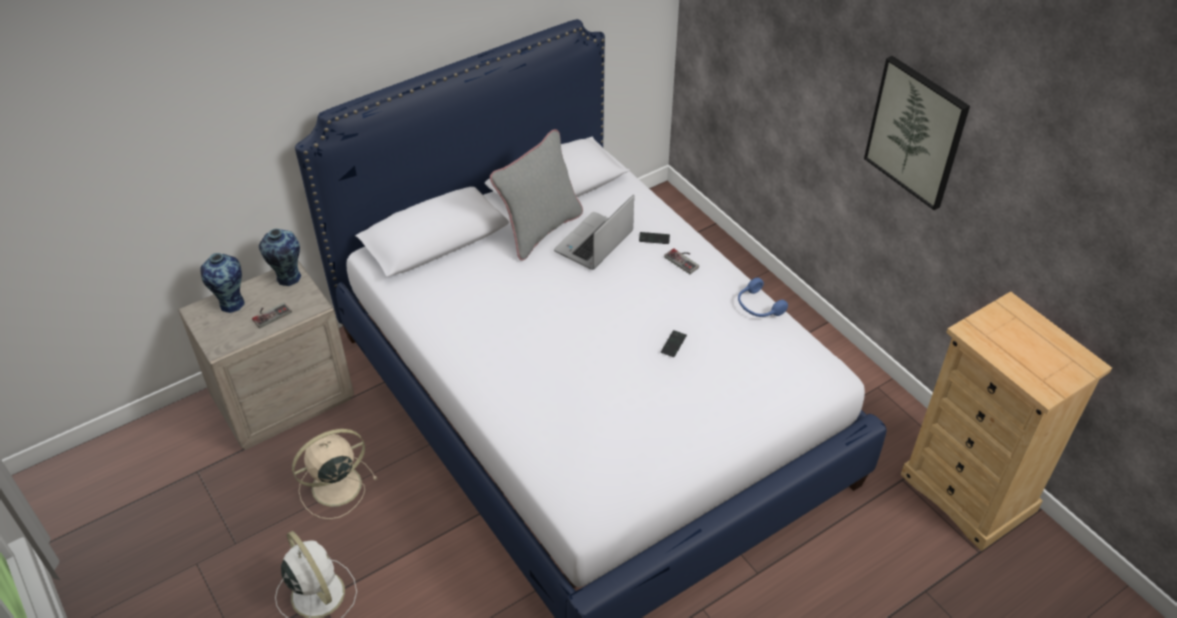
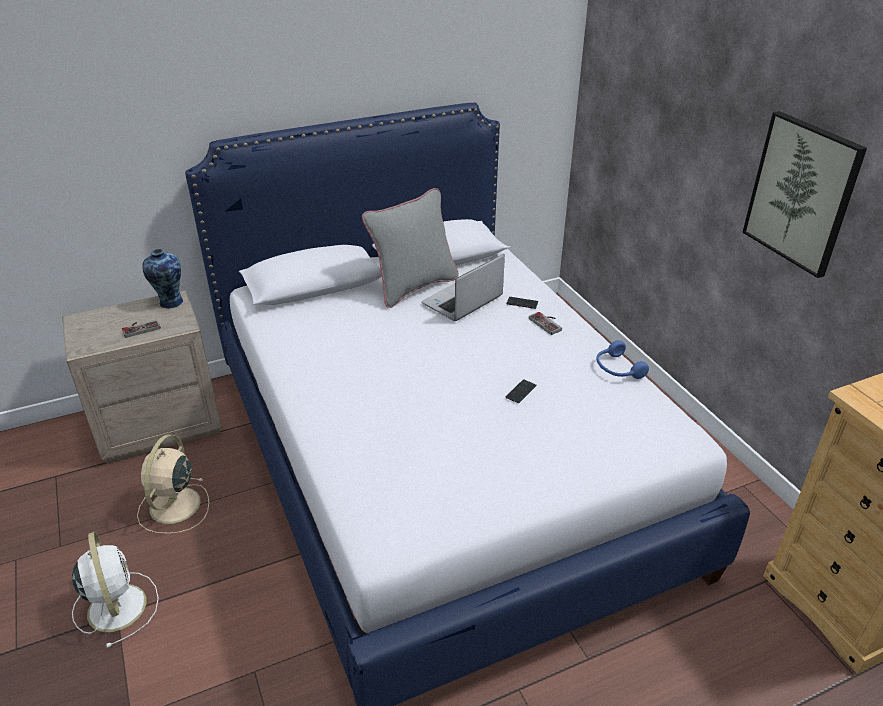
camera: 10 degrees right, 10 degrees down
vase [200,253,245,313] -> none
beige fan [292,429,378,519] -> beige fan turned 60 degrees counterclockwise [137,434,209,534]

